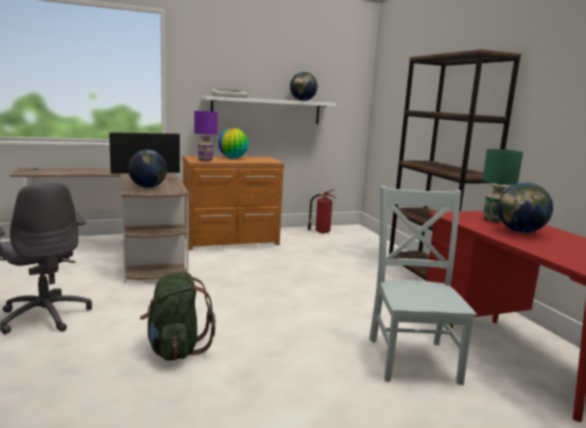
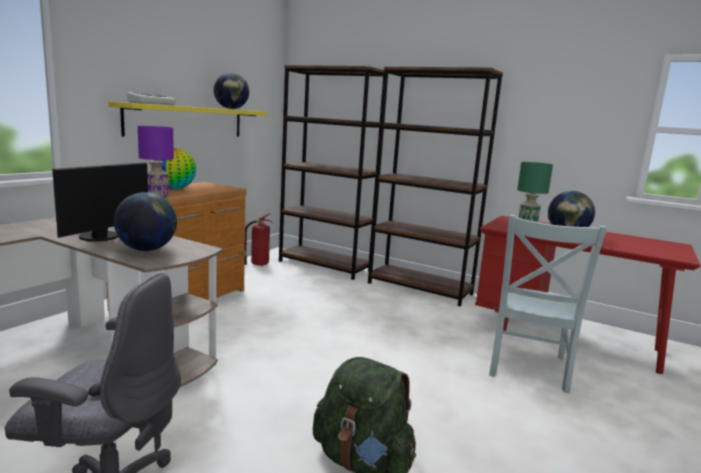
camera: 40 degrees left, 0 degrees up
white shelf [202,96,336,124] -> yellow shelf [109,101,267,137]
grey chair [369,186,477,385] -> grey chair turned 120 degrees counterclockwise [489,215,607,393]
none -> brown bookcase [279,65,384,280]

